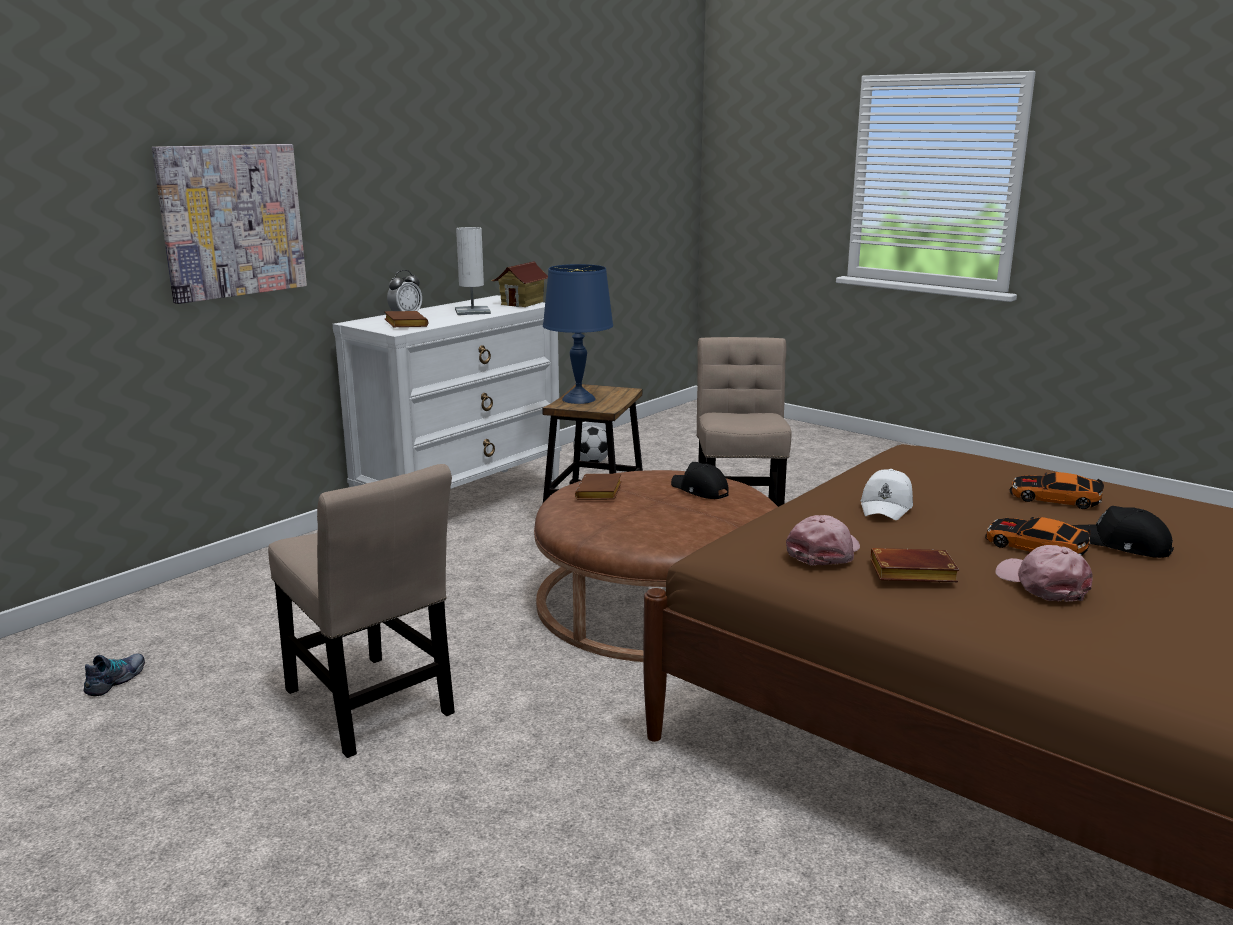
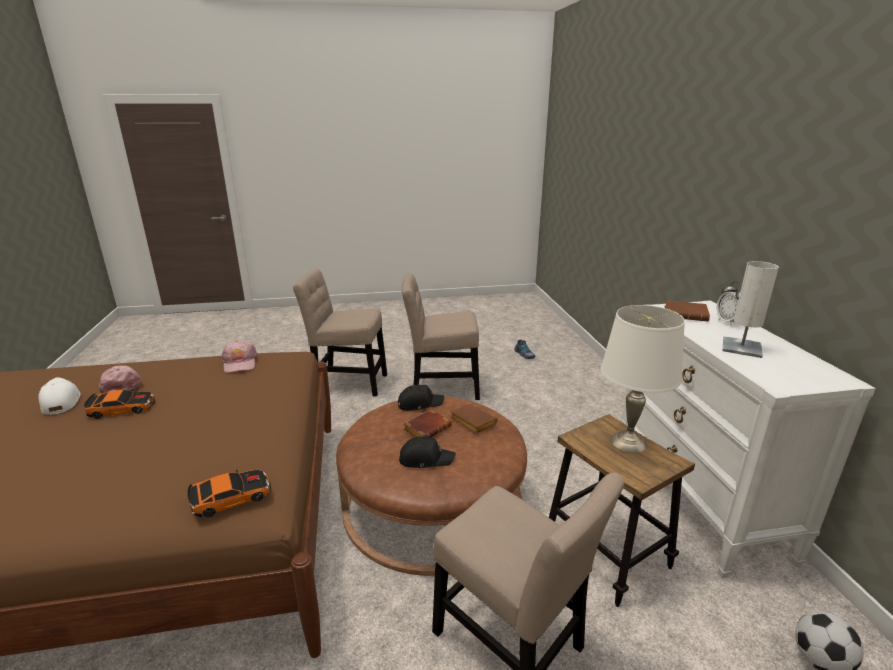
camera: 130 degrees right, 5 degrees up
picture [152,144,307,304] -> none
toy house [491,262,548,307] -> none
blue table lamp [543,264,613,404] -> white table lamp [601,305,685,453]
white cap [861,469,913,520] -> white cap moved to [39,378,81,415]
brown book [871,548,959,582] -> brown book moved to [404,409,452,437]
pink cap [995,545,1093,602] -> pink cap turned 150 degrees counterclockwise [99,366,143,394]
toy car [1010,472,1104,509] -> toy car moved to [187,470,271,518]
black cap [1072,506,1174,558] -> black cap moved to [398,385,444,411]
none -> beige chair [293,268,387,396]

